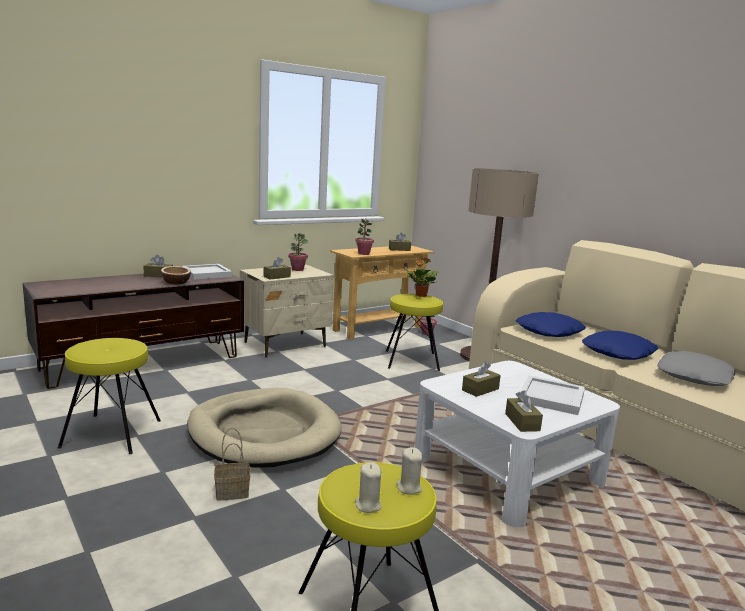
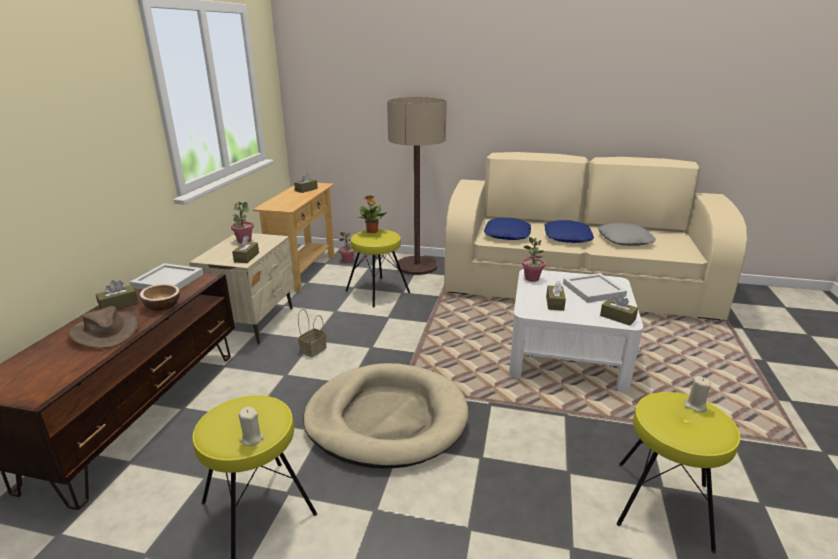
camera: 40 degrees left, 10 degrees up
basket [214,428,250,500] -> basket moved to [298,309,327,357]
beige candle [355,462,381,513] -> beige candle moved to [238,407,264,446]
potted plant [356,219,374,255] -> potted plant moved to [522,237,545,282]
none -> brown hat [67,306,139,349]

